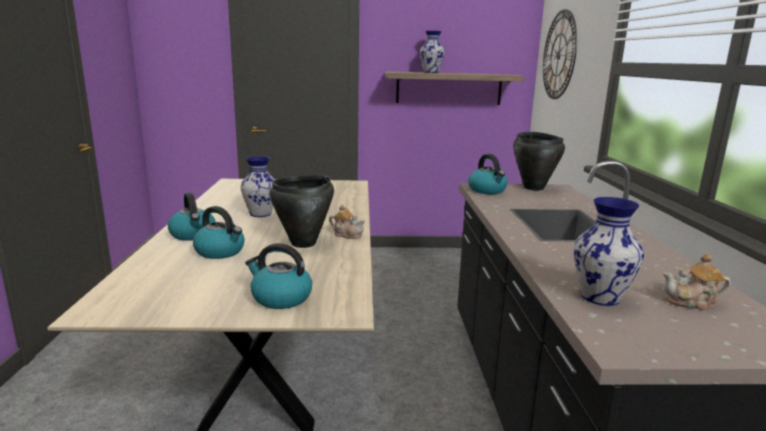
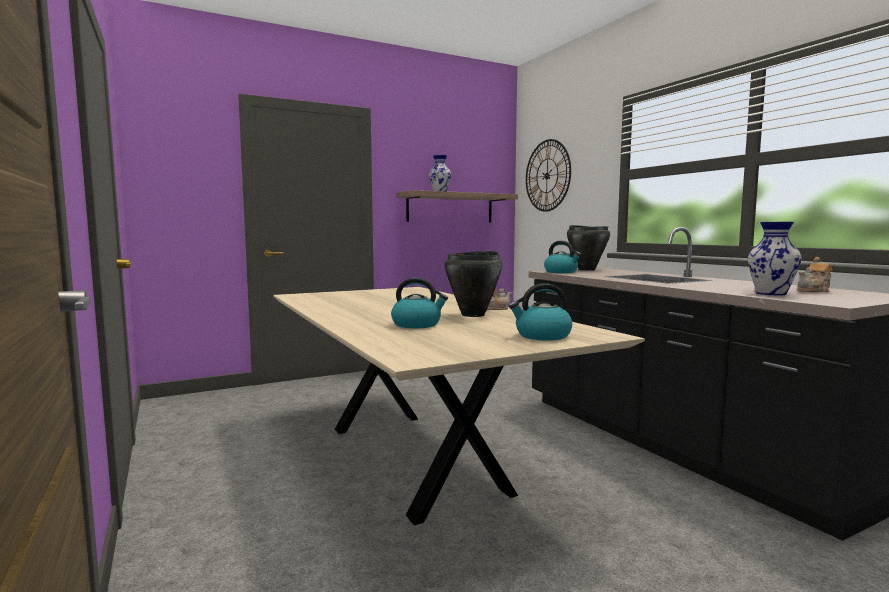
camera: 25 degrees left, 10 degrees down
kettle [168,192,216,241] -> none
vase [241,156,275,217] -> none

